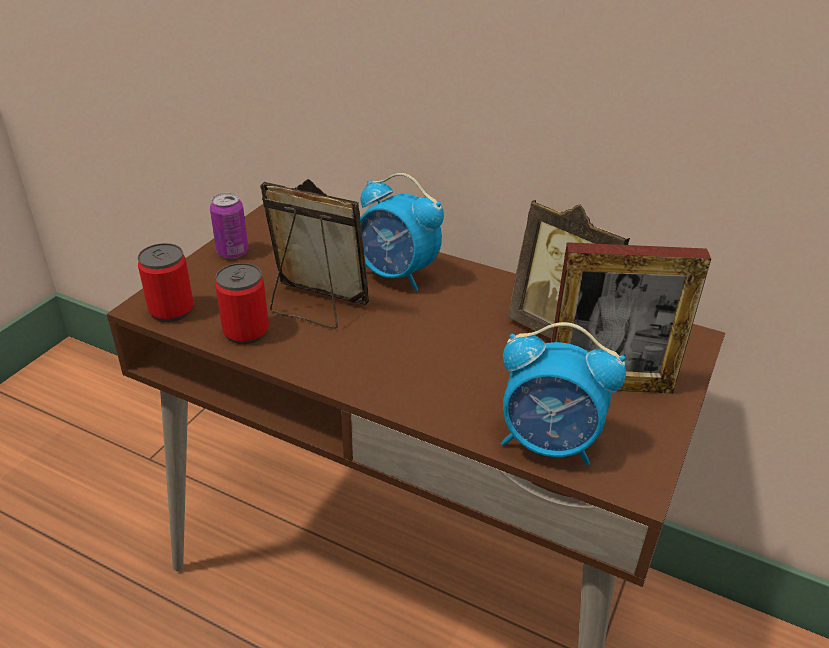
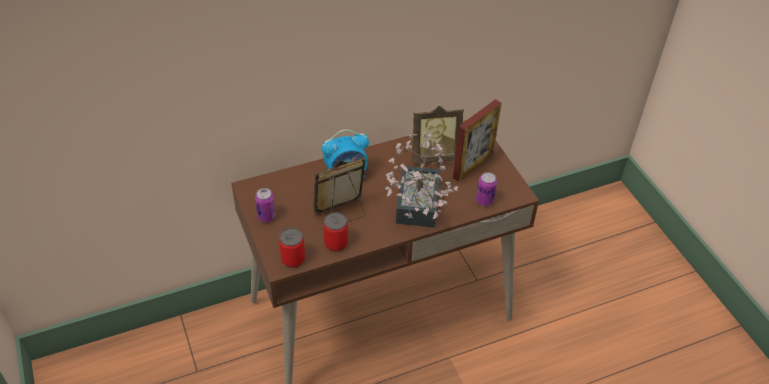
camera: 50 degrees left, 10 degrees up
alarm clock [501,322,626,465] -> can [476,172,497,206]
none -> potted plant [385,132,458,227]

